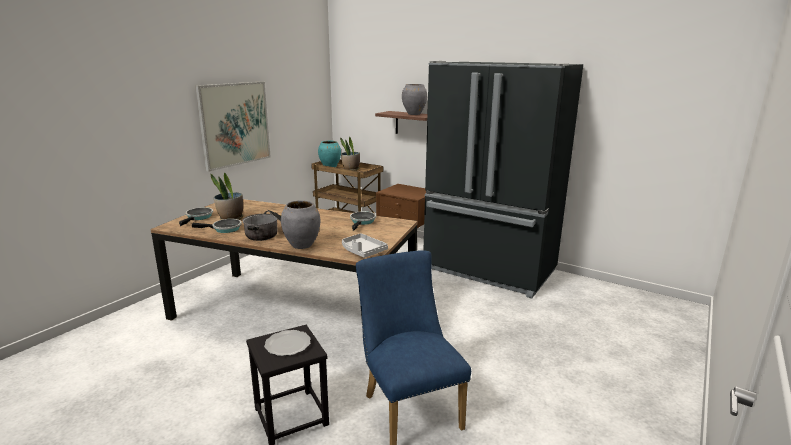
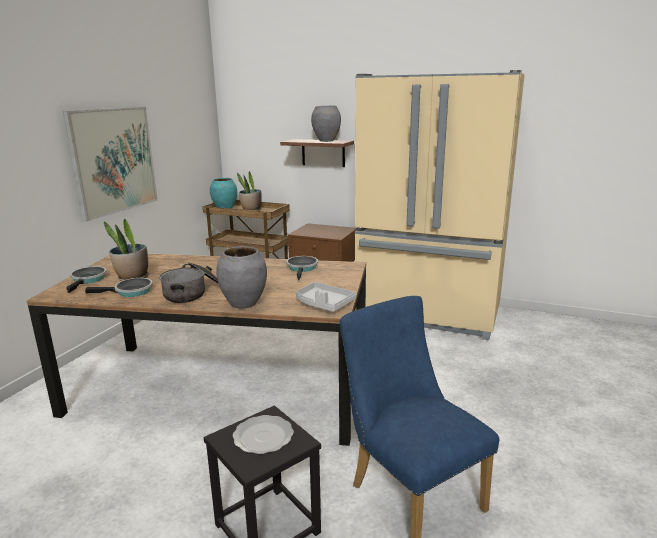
camera: 10 degrees left, 0 degrees up
black fridge [423,61,583,298] -> beige fridge [355,70,525,340]

